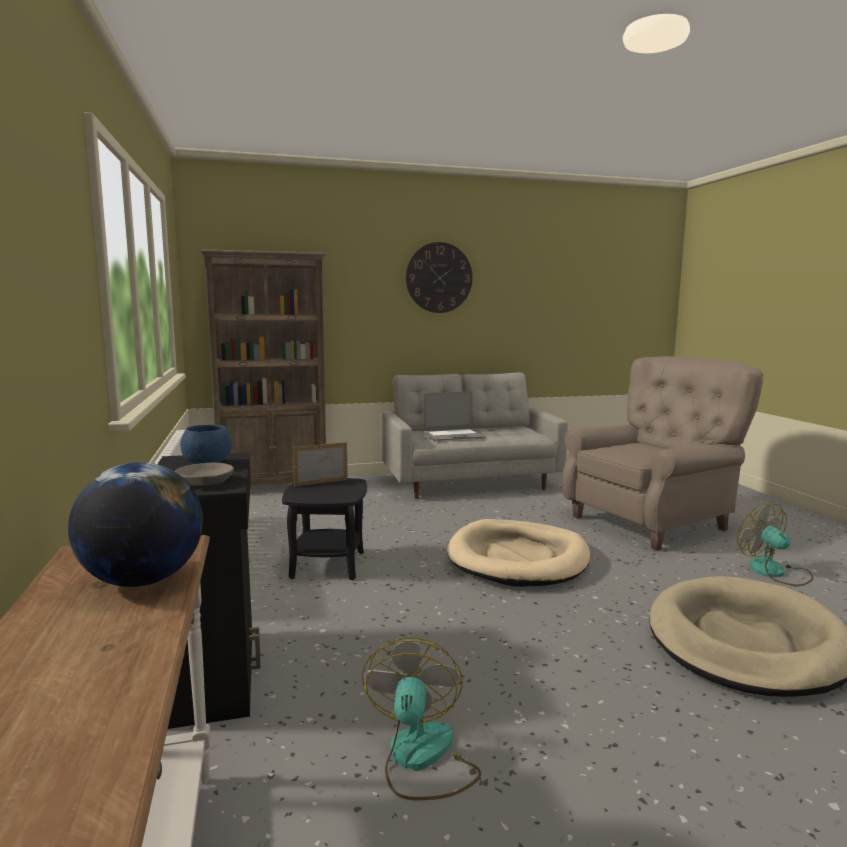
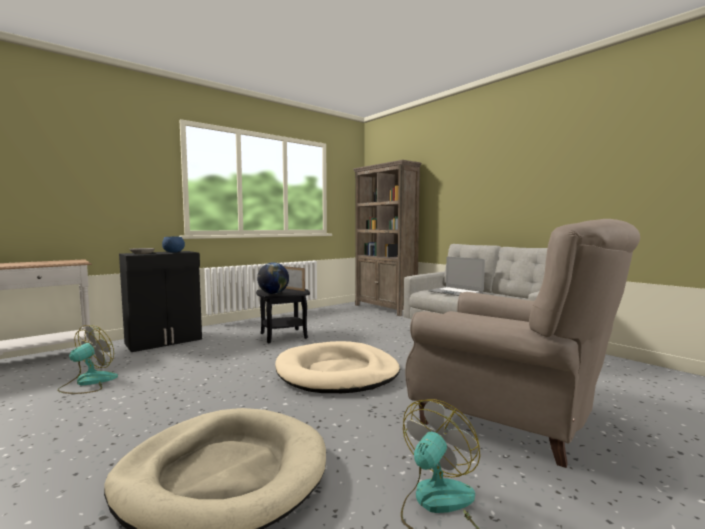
camera: 65 degrees right, 5 degrees down
globe [68,462,203,587] -> globe moved to [257,262,289,294]
fan [362,637,481,800] -> fan turned 45 degrees counterclockwise [57,325,118,394]
wall clock [406,242,473,313] -> none

